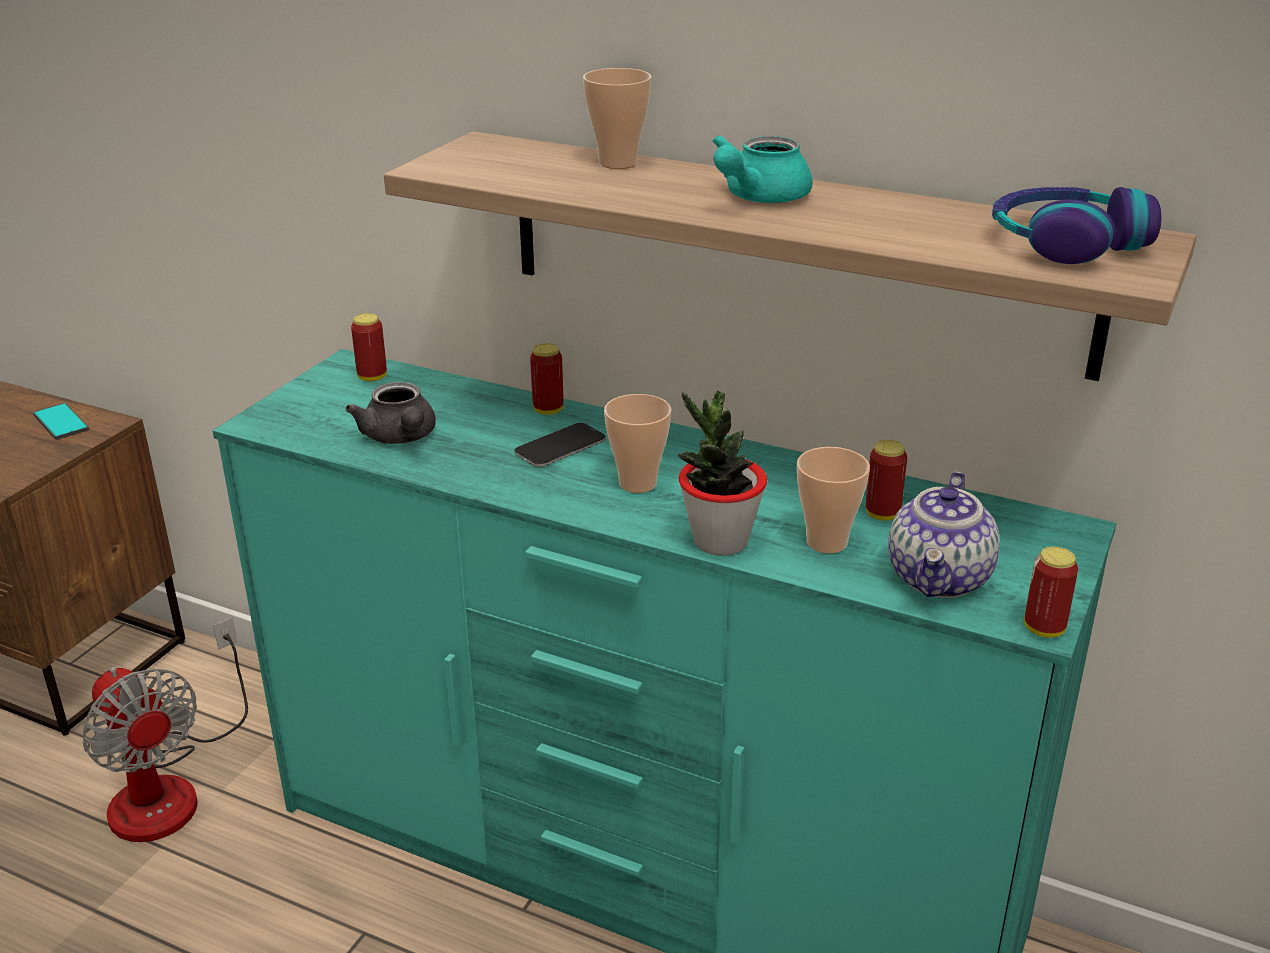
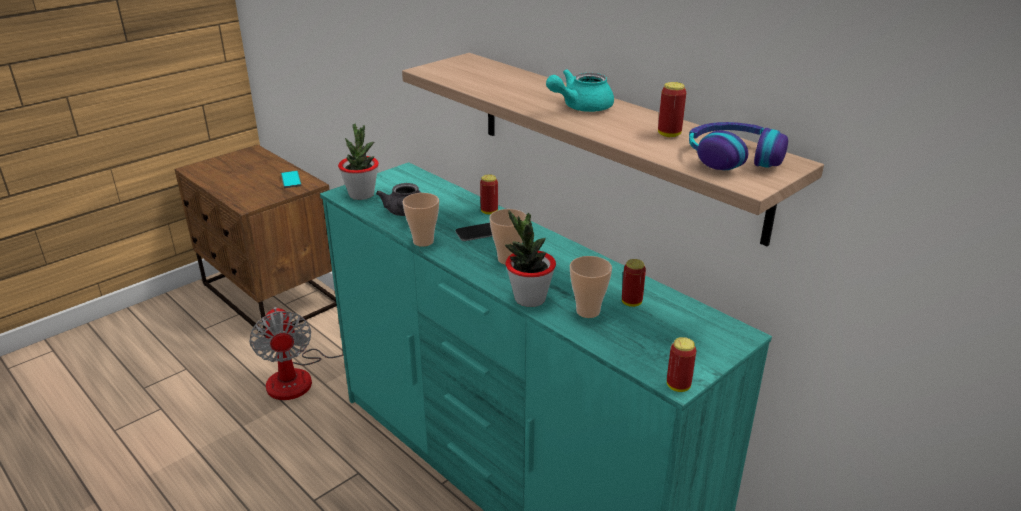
camera: 20 degrees right, 0 degrees up
can [351,313,387,381] -> can moved to [658,82,686,137]
cup [583,68,651,169] -> cup moved to [403,193,439,247]
teapot [889,471,1000,598] -> none
none -> potted plant [338,124,379,200]

